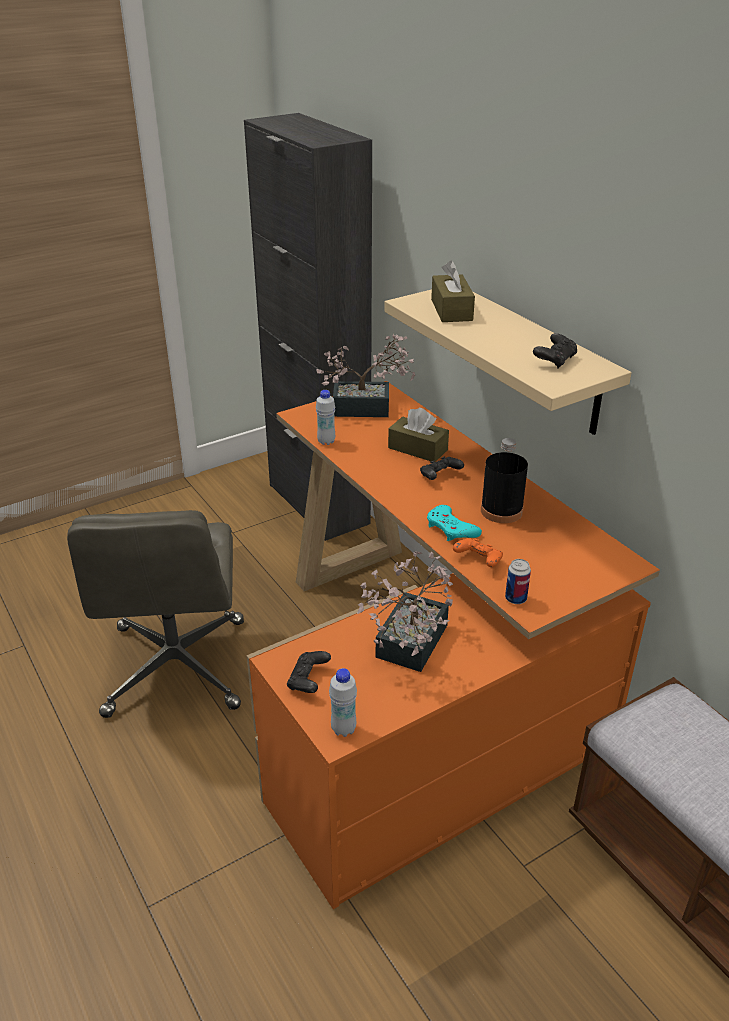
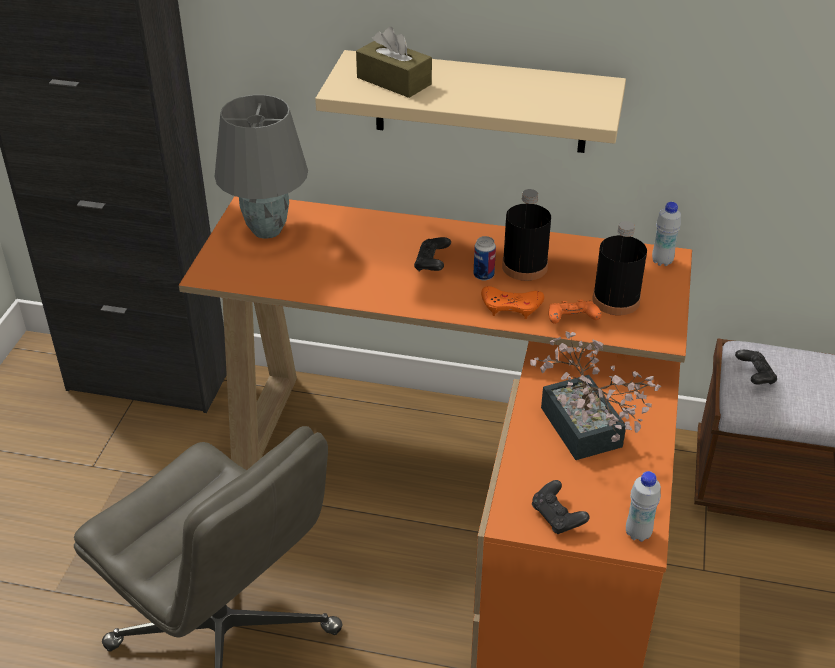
camera: 45 degrees left, 5 degrees up
white bottle [316,390,335,445] -> white bottle moved to [652,202,681,266]
potted plant [317,334,415,417] -> grey table lamp [215,95,308,239]
brown tissue box [388,408,449,462] -> none
turquoise game controller [427,505,482,541] -> orange game controller [481,286,544,319]
can [505,559,531,604] -> can moved to [474,236,496,281]
black game controller [533,333,577,368] -> black game controller moved to [735,350,777,385]
none -> black bottle [592,221,647,315]

